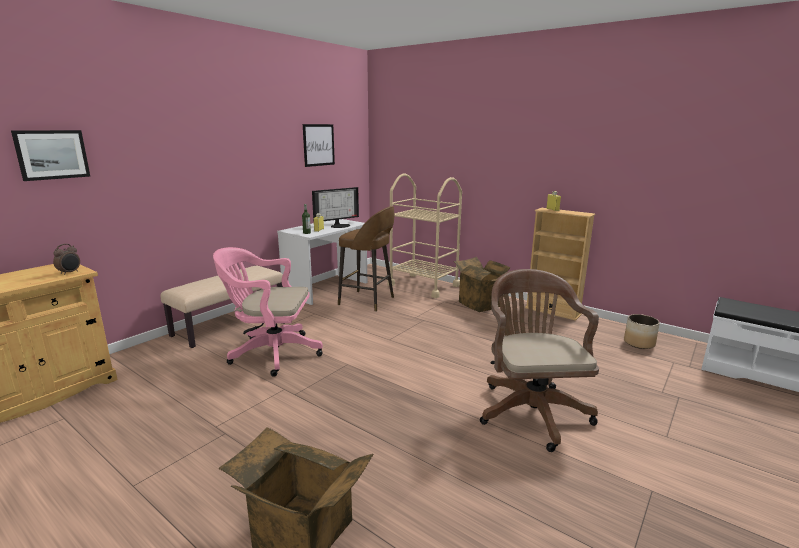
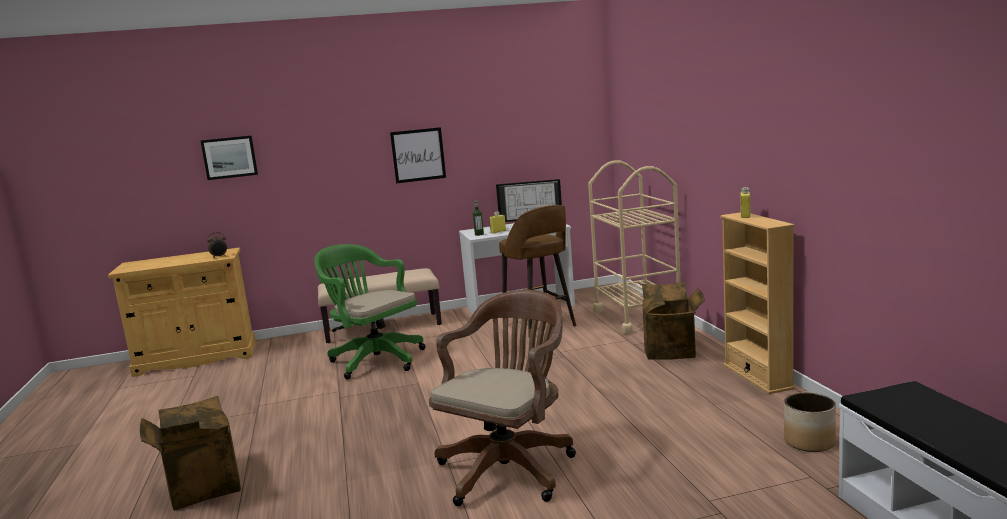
camera: 40 degrees right, 5 degrees down
pink office chair [213,247,323,377] -> green office chair [314,244,425,380]
picture [303,124,335,167] -> picture moved to [390,127,446,183]

